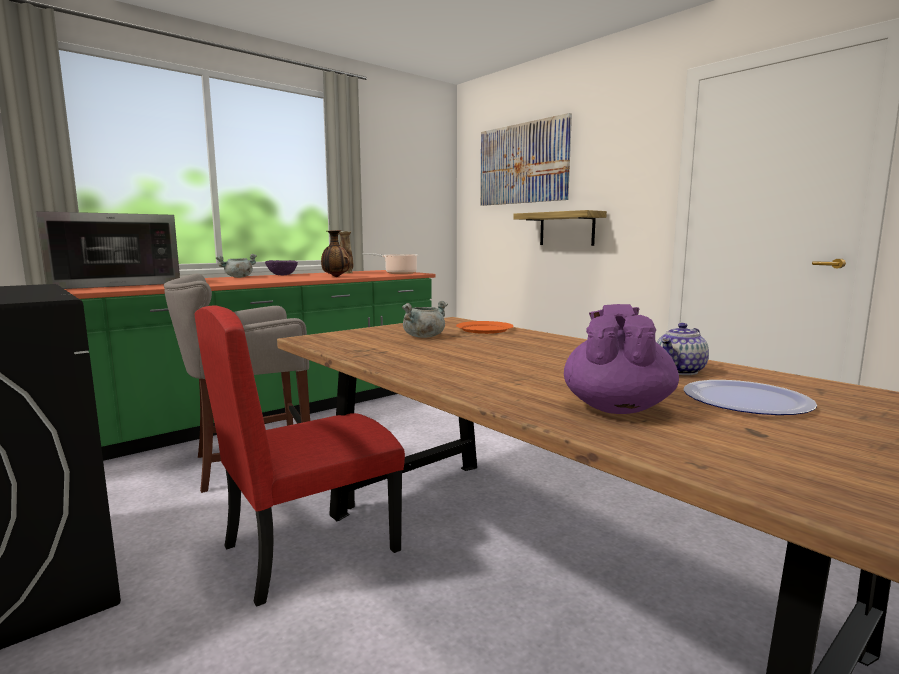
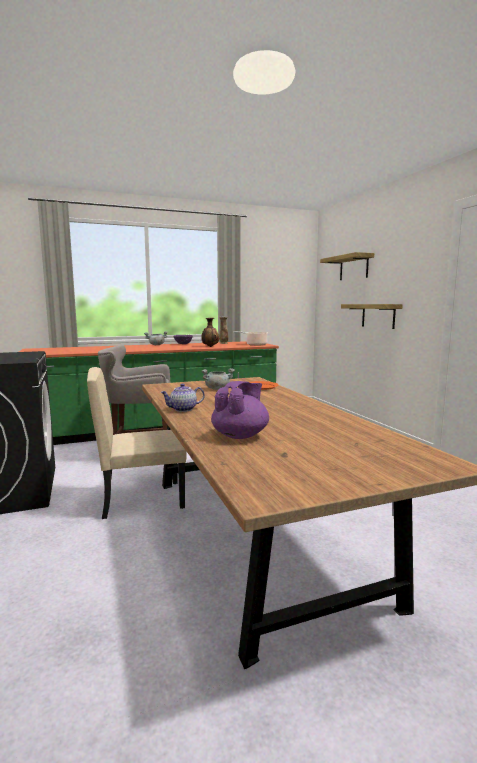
camera: 20 degrees right, 0 degrees up
microwave [36,211,180,289] -> none
red chair [195,305,405,607] -> beige chair [87,367,187,519]
picture [480,113,572,206] -> shelf [320,252,374,280]
teapot [657,323,709,375] -> teapot moved to [160,383,205,412]
plate [683,380,817,415] -> none

